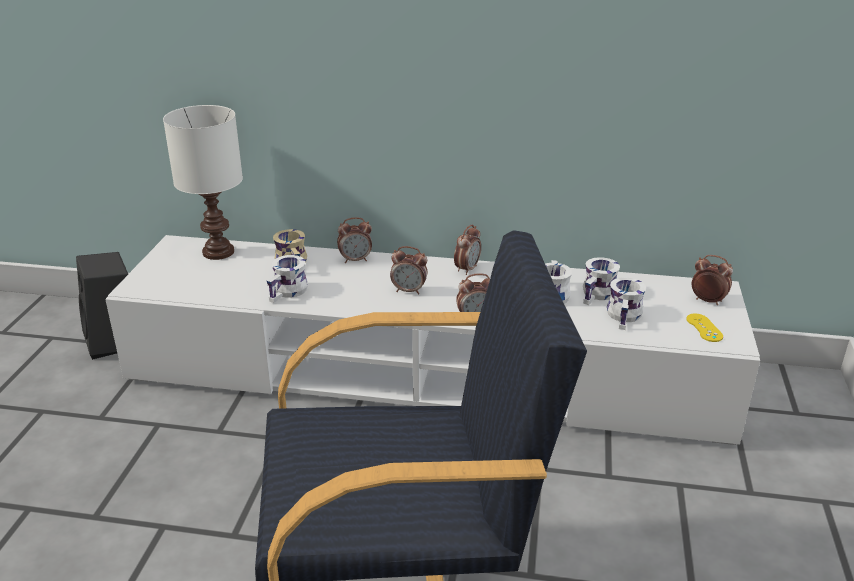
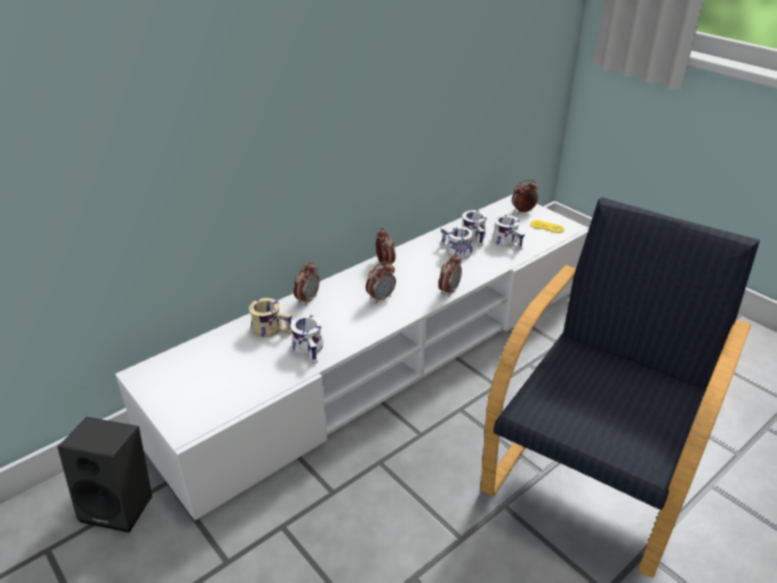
camera: 50 degrees left, 5 degrees up
white table lamp [163,105,243,260] -> none

